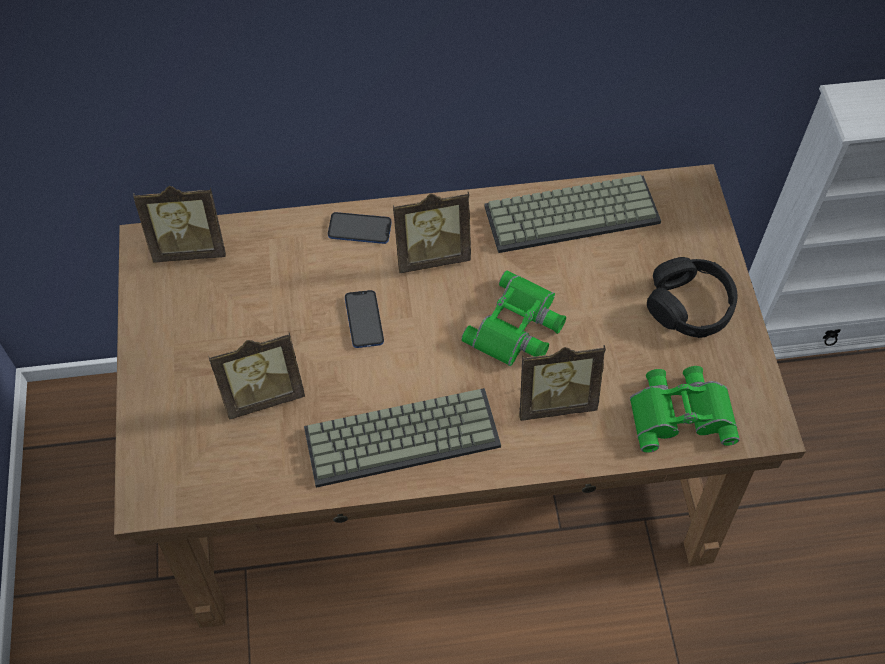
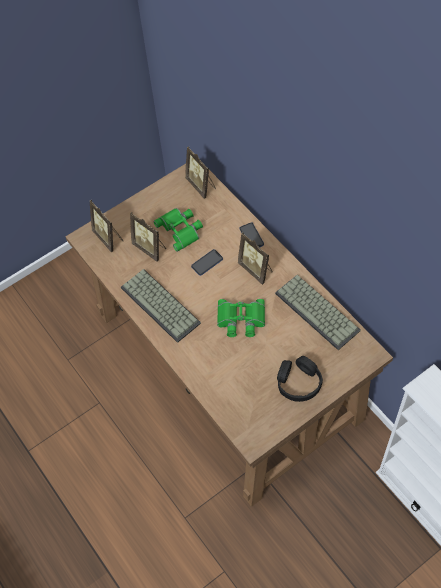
camera: 65 degrees right, 0 degrees up
picture frame [519,345,606,421] -> picture frame moved to [90,200,123,252]
green binoculars [630,366,740,453] -> green binoculars moved to [154,208,203,252]

